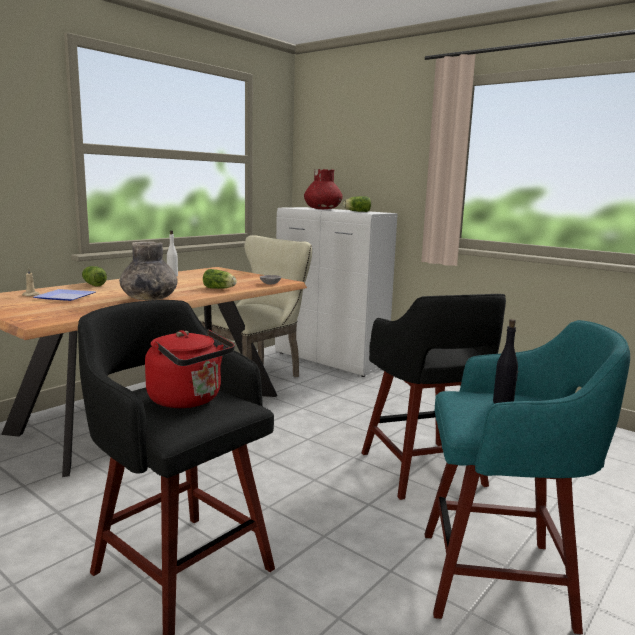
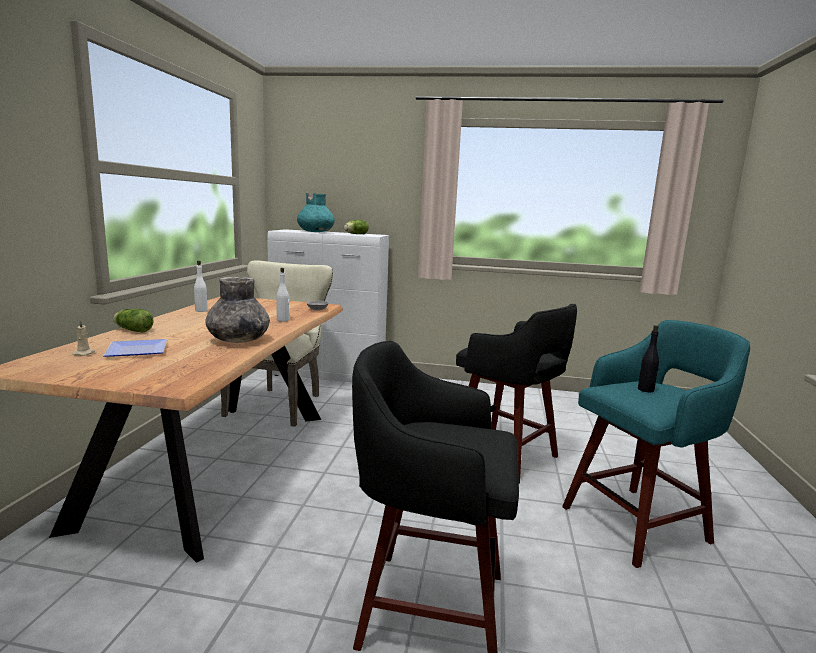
camera: 30 degrees left, 0 degrees up
red kettle [145,330,235,408] -> none
lettuce [203,269,237,289] -> white bottle [276,268,289,322]
red vase [304,169,342,209] -> turquoise vase [297,193,335,232]

